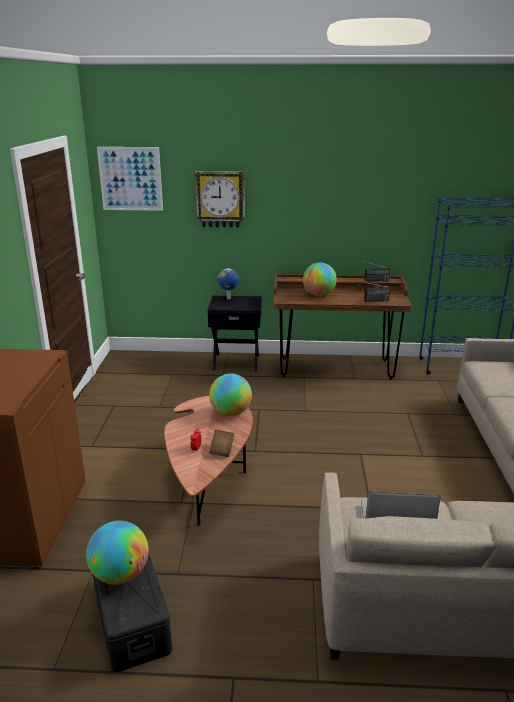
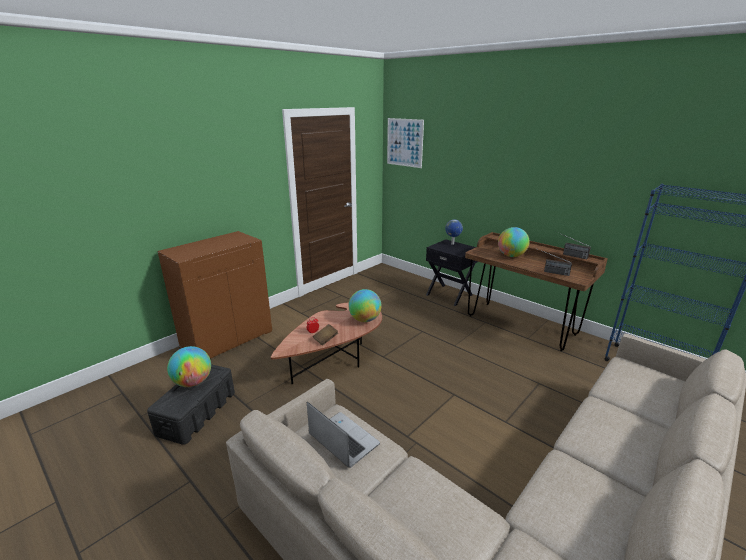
camera: 40 degrees right, 0 degrees up
wall clock [195,171,245,228] -> none

